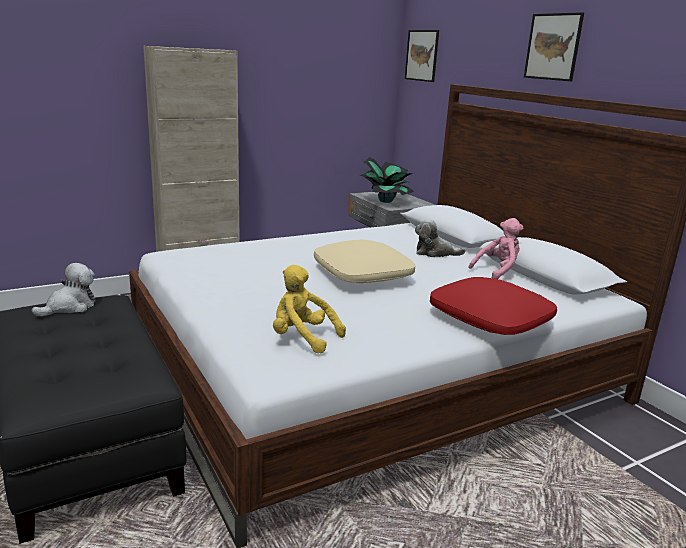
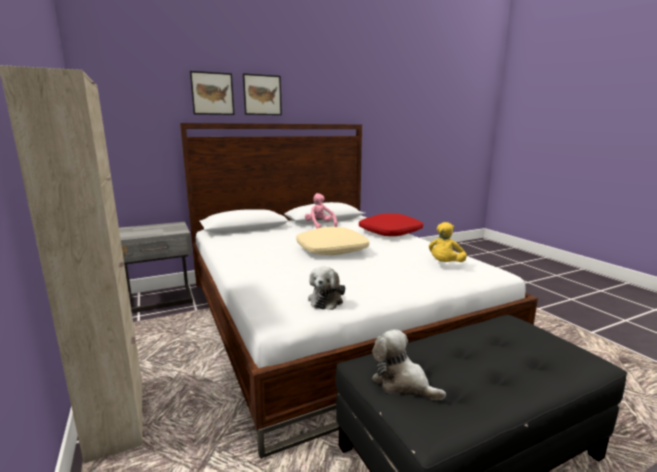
camera: 85 degrees left, 5 degrees down
potted plant [360,157,414,203] -> none
picture [405,30,439,82] -> picture moved to [190,71,234,115]
plush toy [415,219,466,257] -> plush toy moved to [308,267,345,310]

